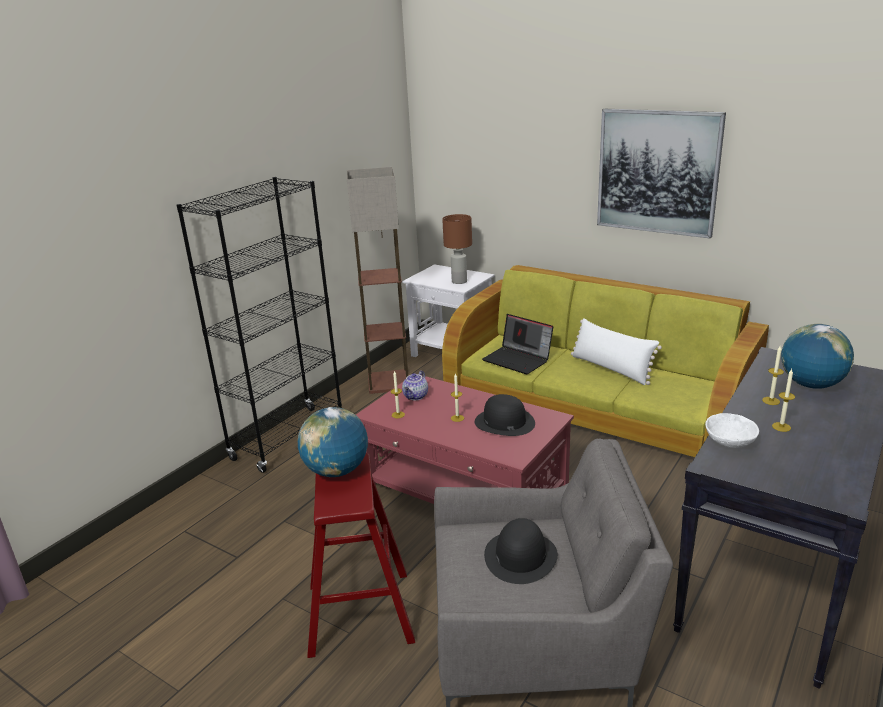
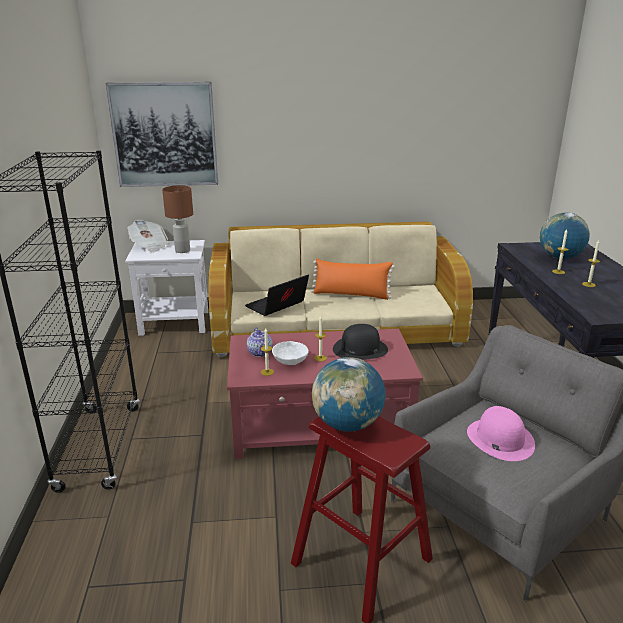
camera: 40 degrees left, 0 degrees up
floor lamp [347,167,409,394] -> none
green sofa [442,265,769,457] -> beige sofa [208,222,473,358]
laptop [482,314,553,374] -> laptop turned 135 degrees clockwise [245,274,309,316]
black hat [484,518,558,584] -> pink hat [467,406,535,461]
white pillow [571,318,662,385] -> orange pillow [311,259,395,300]
picture [597,109,726,238] -> picture moved to [106,82,218,187]
white bowl [705,413,759,448] -> white bowl moved to [272,341,309,365]
none -> newspaper [127,220,169,252]

